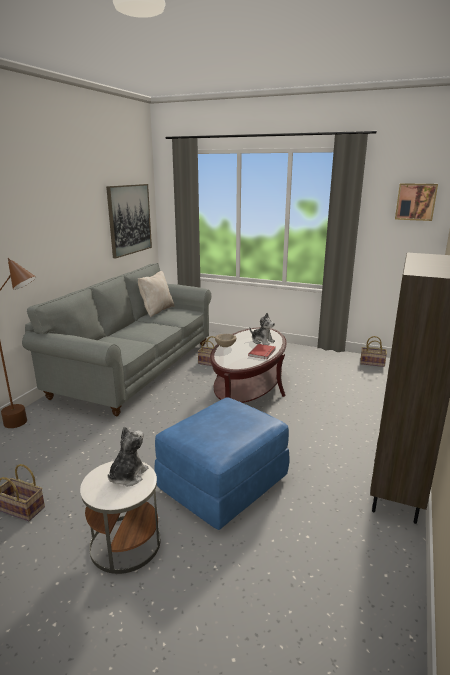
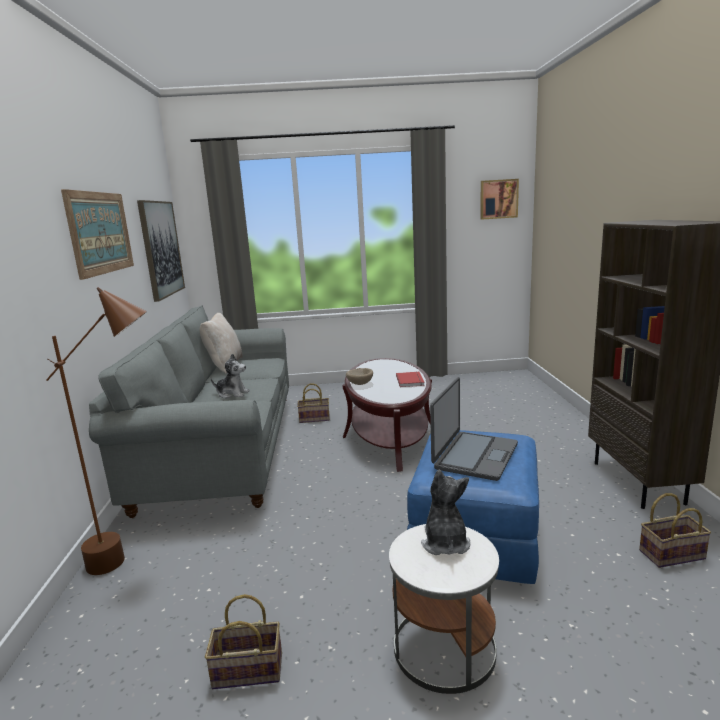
camera: 25 degrees left, 5 degrees down
plush toy [250,313,275,345] -> plush toy moved to [211,354,250,399]
basket [361,336,387,367] -> basket moved to [639,493,711,568]
none -> picture [61,189,134,280]
none -> laptop [430,377,518,481]

